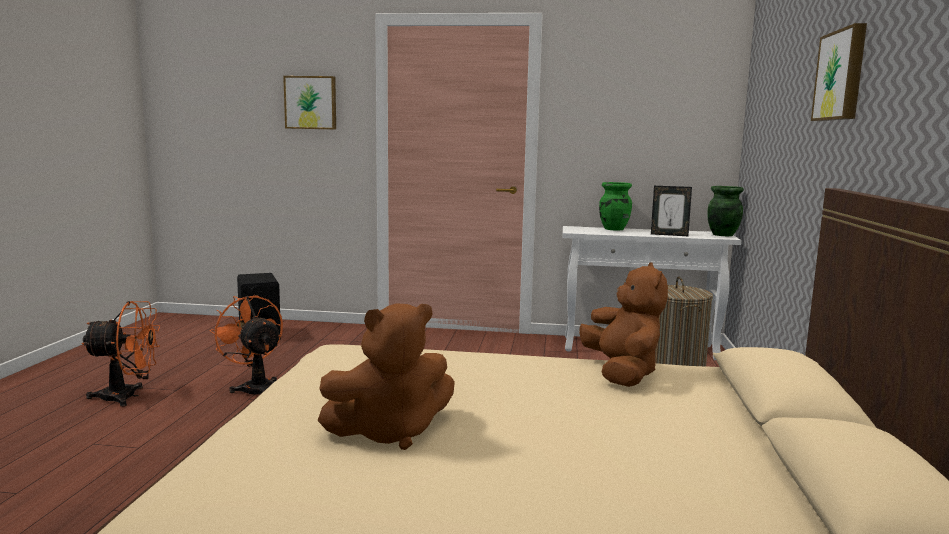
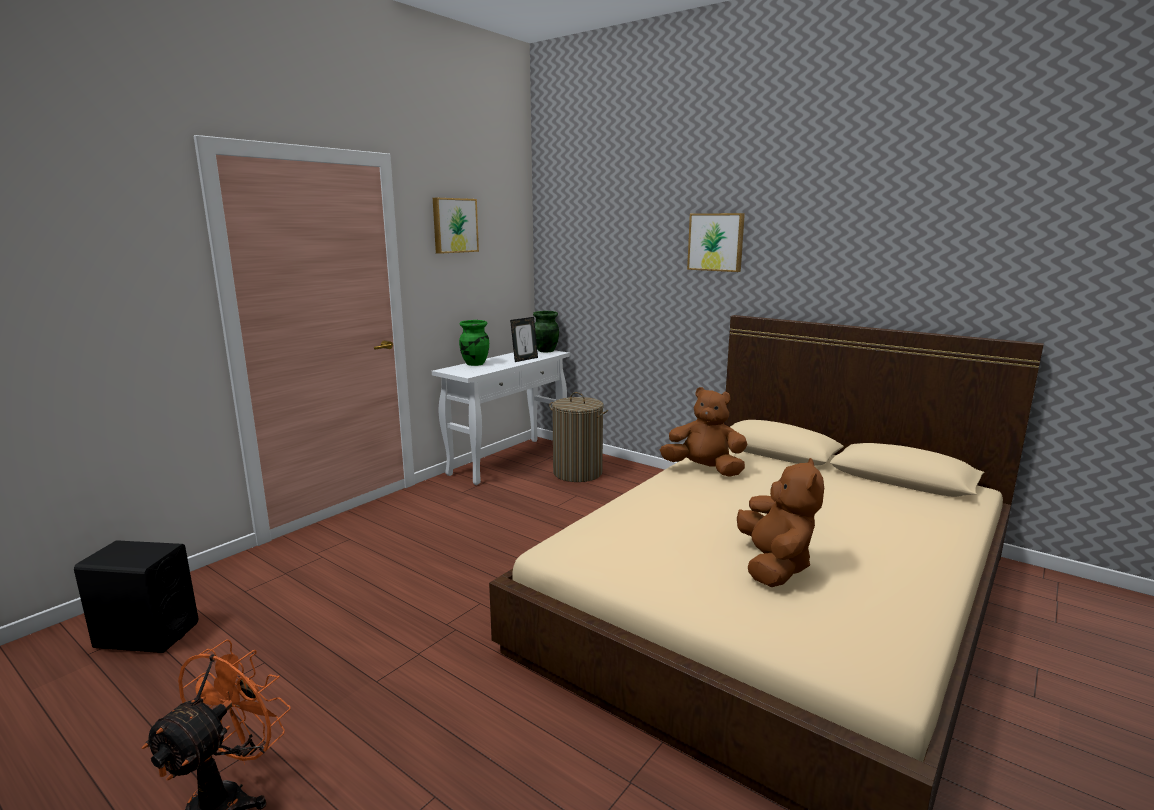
camera: 60 degrees left, 5 degrees up
orange fan [210,294,283,395] -> none
picture [283,76,336,130] -> picture moved to [433,198,479,254]

